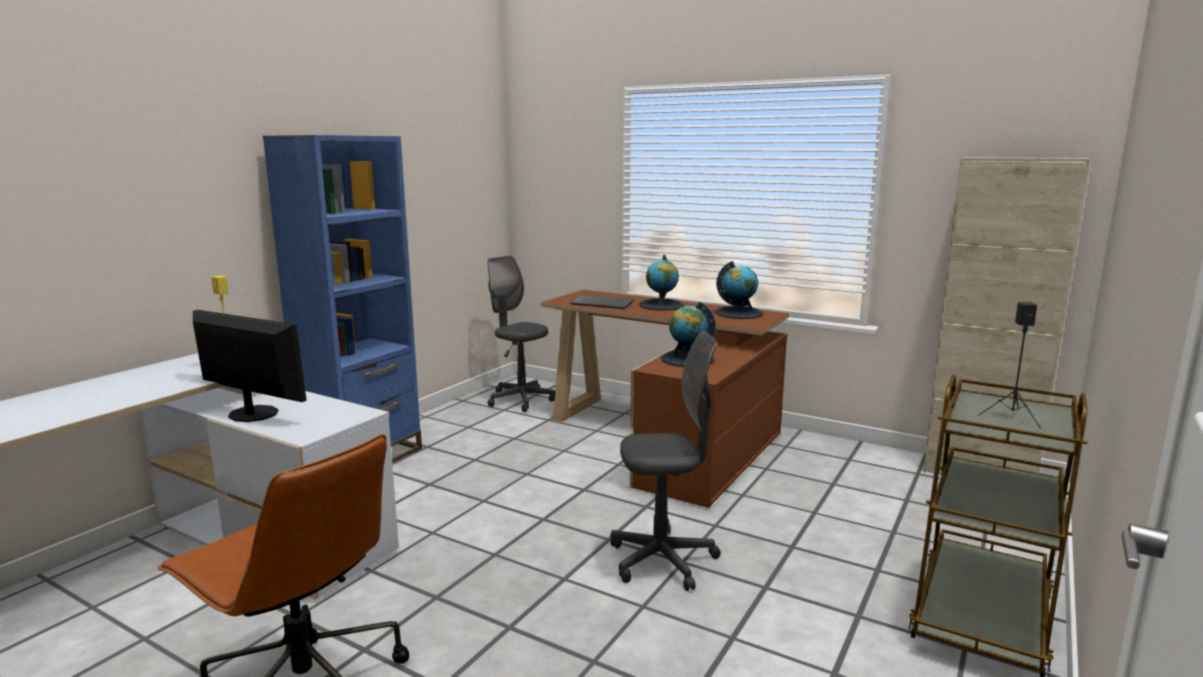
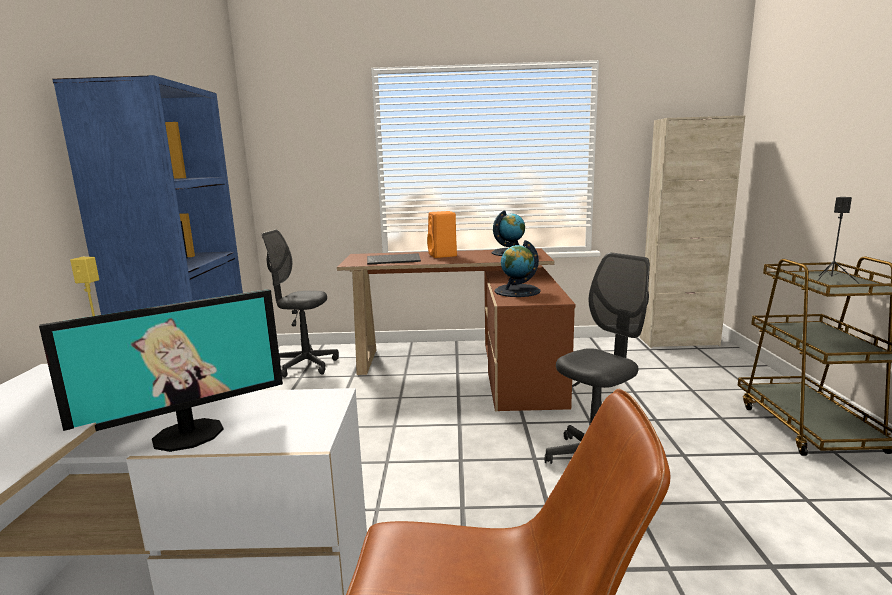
camera: 30 degrees left, 0 degrees up
monitor [193,310,307,422] -> monitor turned 150 degrees clockwise [39,289,283,452]
globe [639,255,684,311] -> orange speaker [427,211,457,258]

